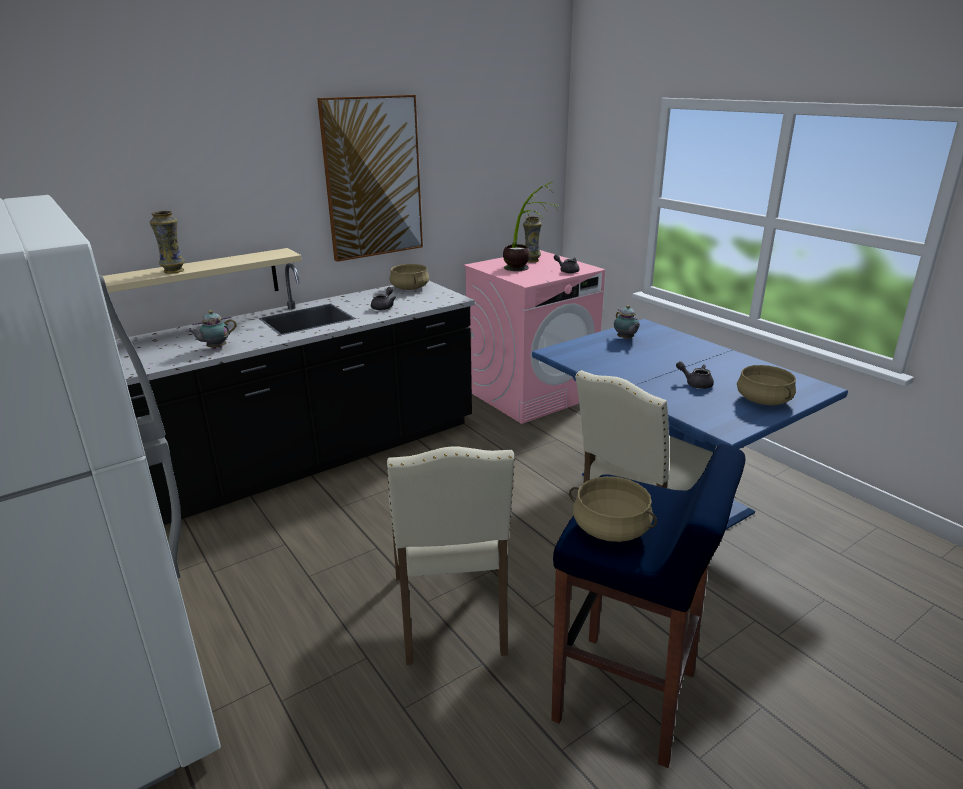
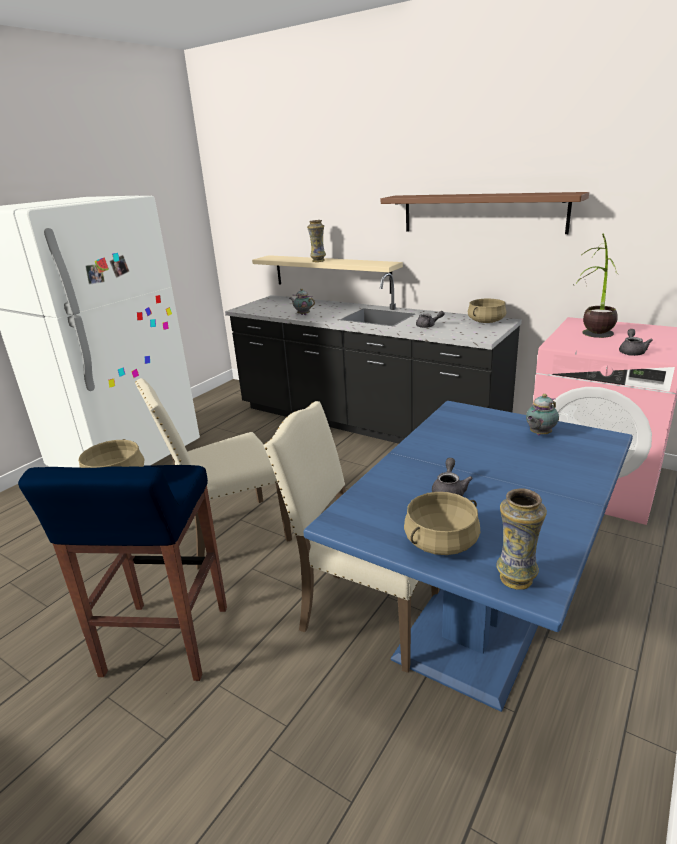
camera: 70 degrees right, 0 degrees up
picture [317,95,423,262] -> brown shelf [381,192,589,234]
vase [523,216,542,262] -> vase moved to [497,488,547,590]

